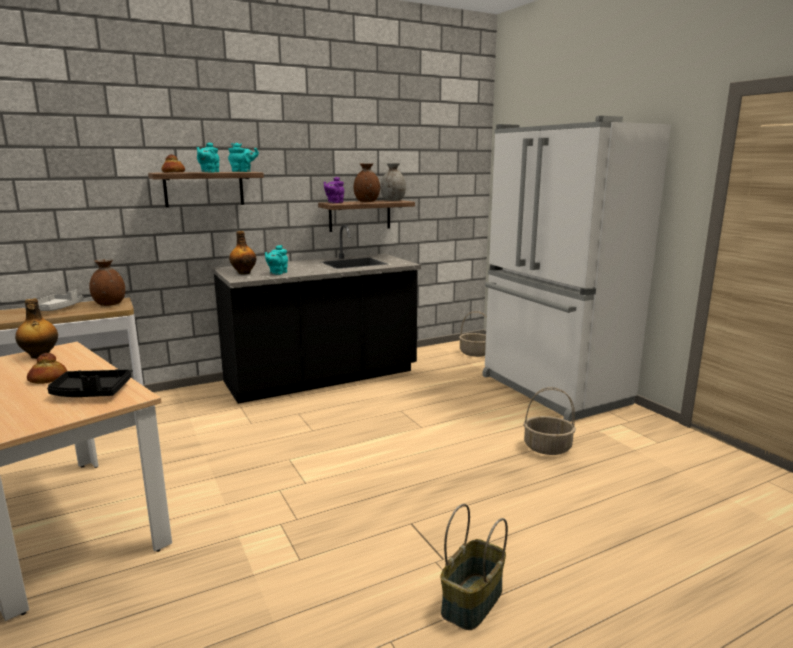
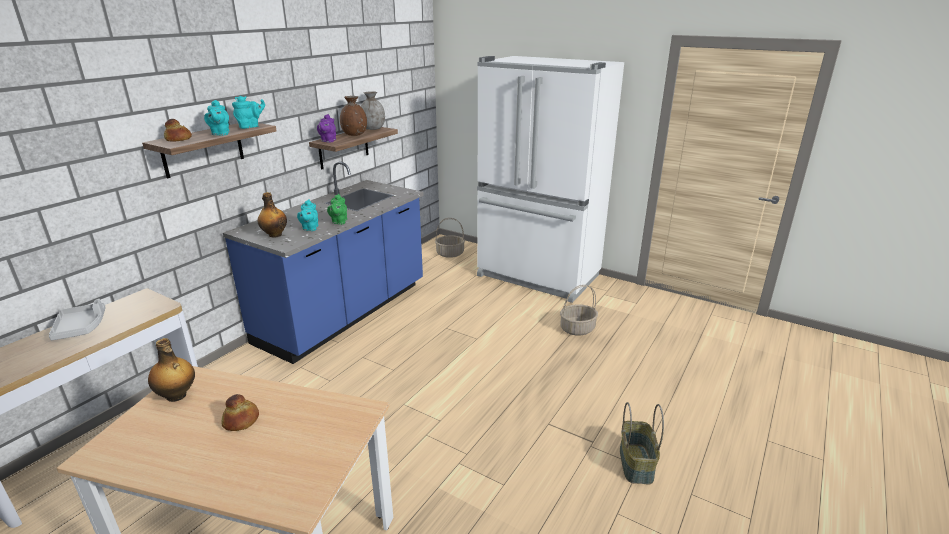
camera: 30 degrees left, 10 degrees up
black tray [47,369,131,397] -> none
brown vase [89,259,125,306] -> none
black counter [212,224,421,404] -> blue counter [223,161,424,364]
none -> green teapot [327,194,347,225]

